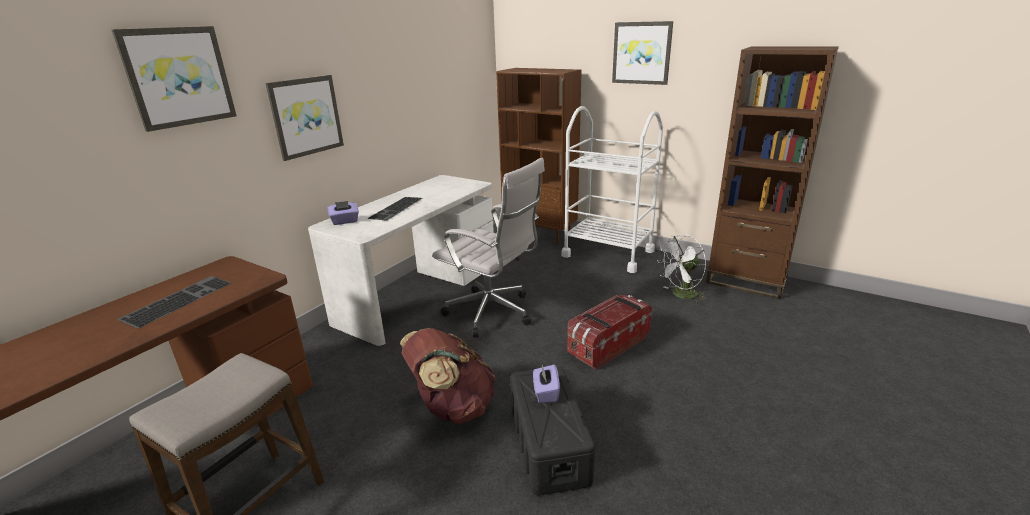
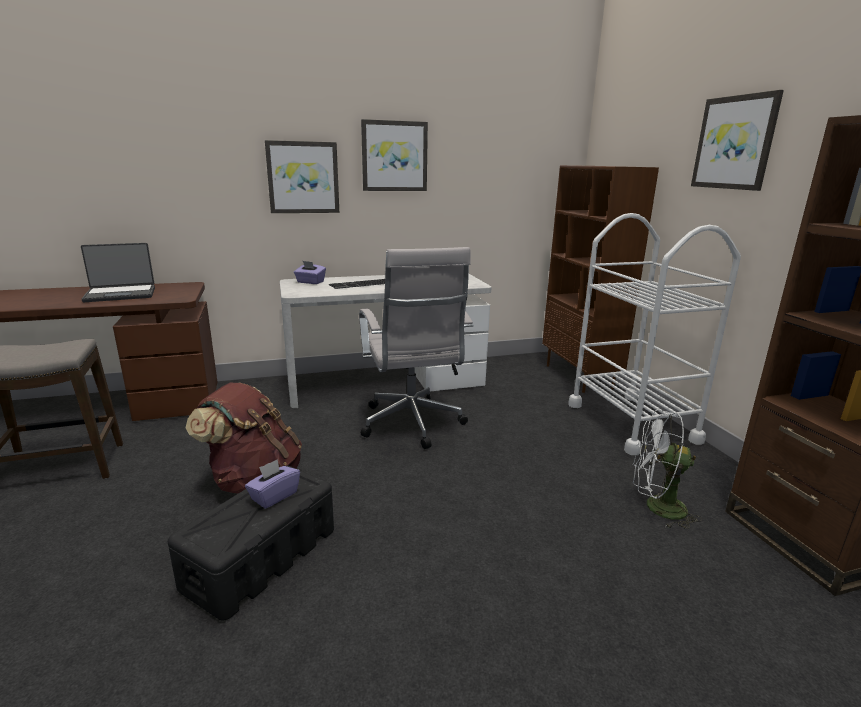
camera: 40 degrees right, 5 degrees down
picture [111,26,237,132] -> picture moved to [361,119,428,191]
keyboard [118,276,231,329] -> laptop [81,243,155,302]
storage box [567,295,652,370] -> none

